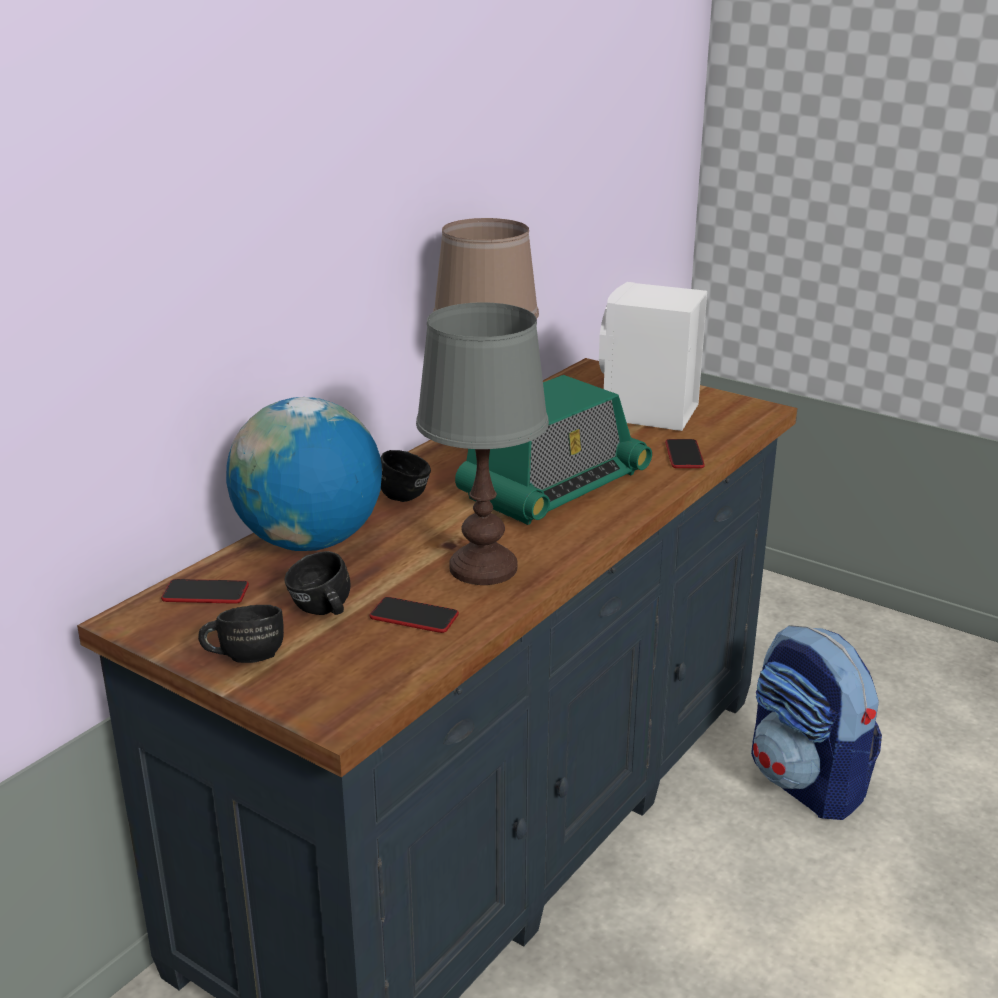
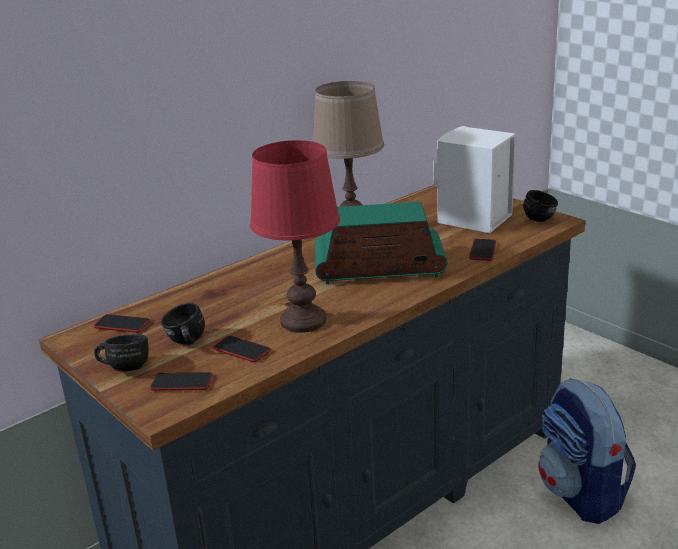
camera: 15 degrees right, 0 degrees up
globe [226,397,382,551] -> none
black mug [381,450,431,502] -> black mug moved to [523,190,558,222]
grey table lamp [416,302,549,585] -> red table lamp [250,140,340,333]
radio [455,375,652,525] -> radio turned 150 degrees counterclockwise [315,202,448,284]
none -> phone [150,372,213,391]

